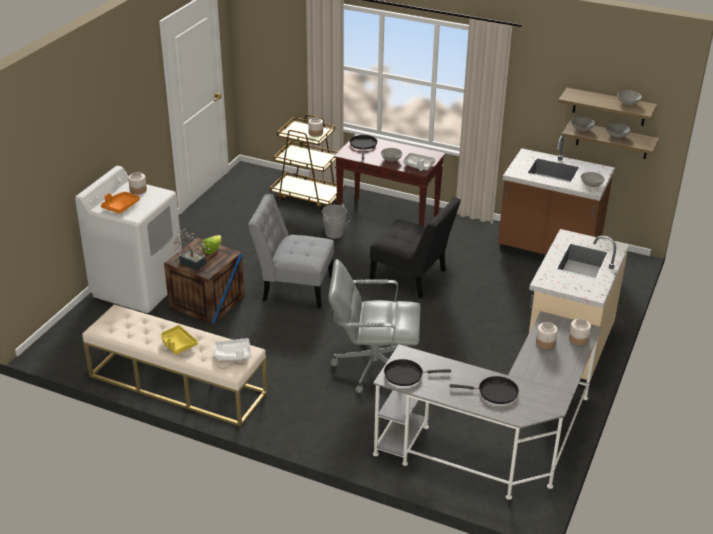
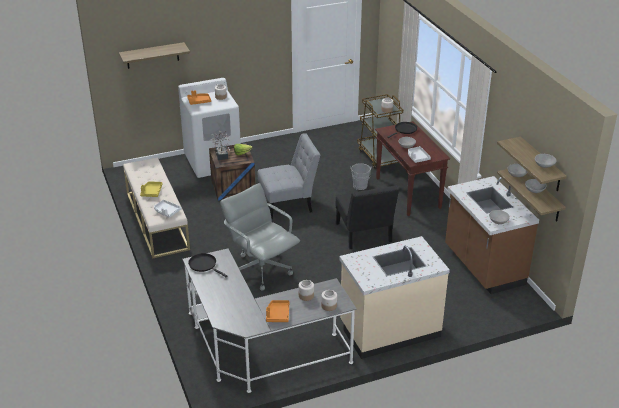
camera: 45 degrees right, 0 degrees up
grey chair [248,194,334,308] -> grey chair turned 105 degrees clockwise [258,133,320,220]
black frying pan [450,376,519,404] -> none
none -> shelf [119,42,190,69]
none -> orange tray [266,300,289,322]

